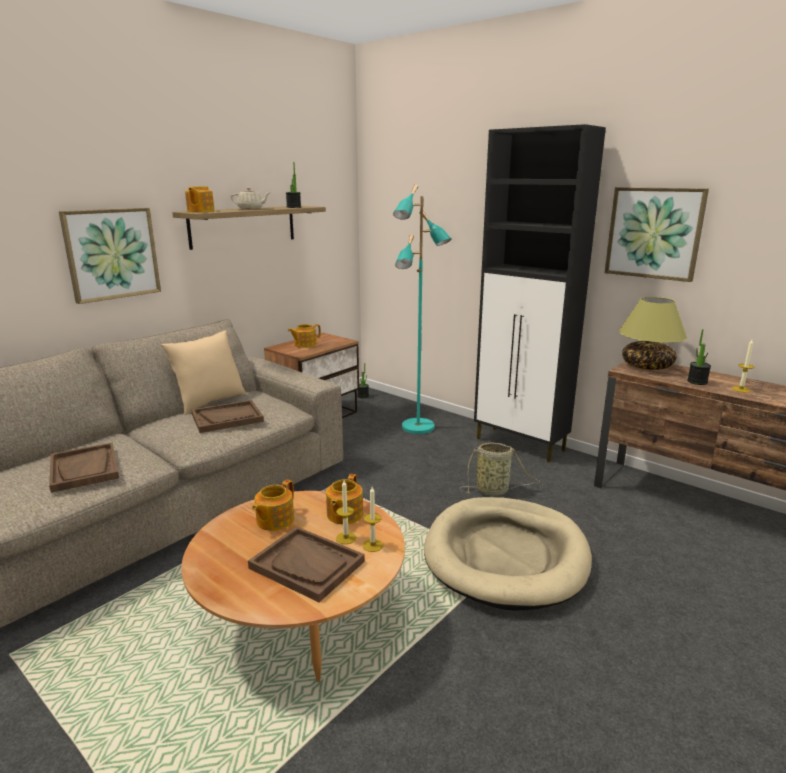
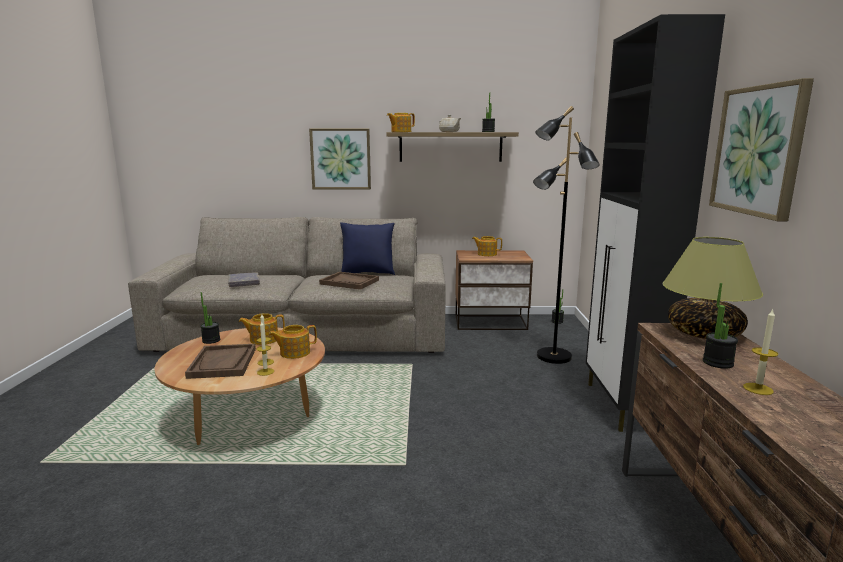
camera: 50 degrees right, 5 degrees down
brown tray [49,442,119,493] -> grey book [228,272,260,287]
beige pillow [161,330,246,415] -> blue pillow [340,222,395,275]
turquoise floor lamp [393,184,452,434] -> black floor lamp [533,106,600,364]
beige dog bed [424,497,592,610] -> none
basket [460,442,541,496] -> none
none -> potted plant [200,292,220,344]

